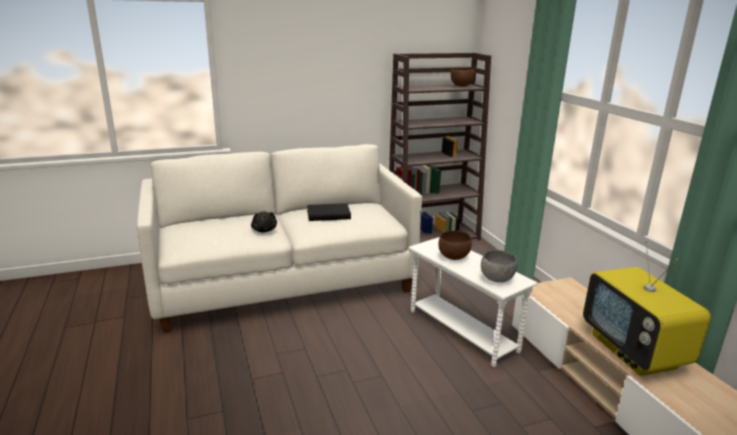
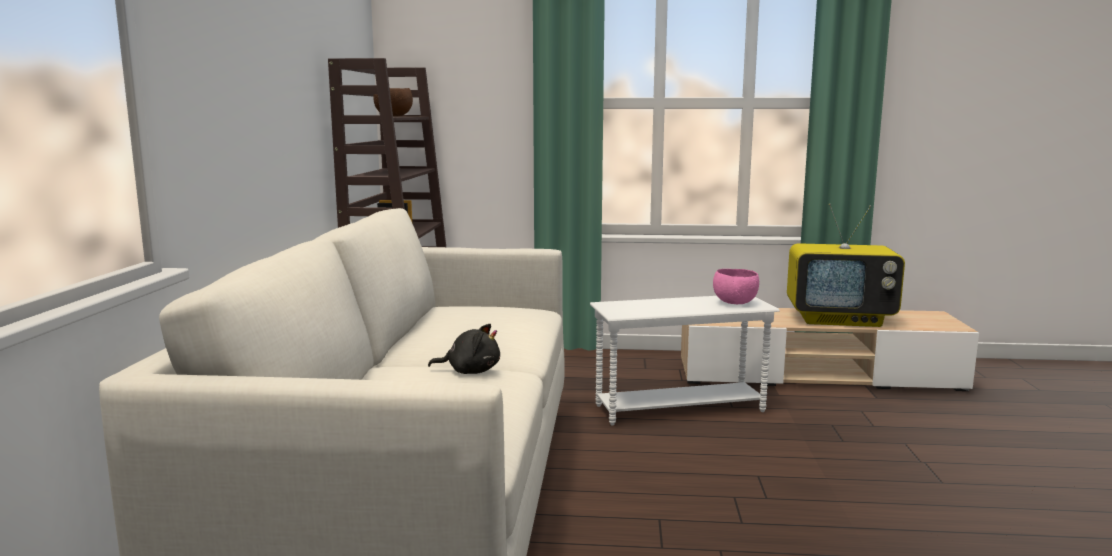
camera: 65 degrees left, 10 degrees down
black book [307,203,351,221] -> none
brown bowl [439,231,472,260] -> none
grey bowl [481,250,518,283] -> pink bowl [713,269,759,304]

